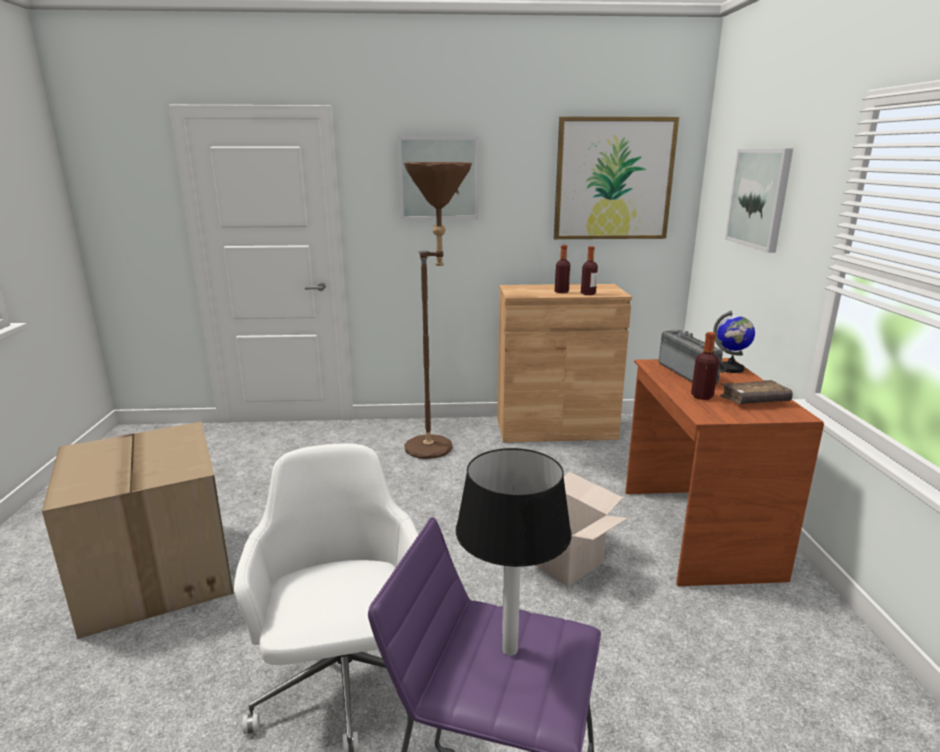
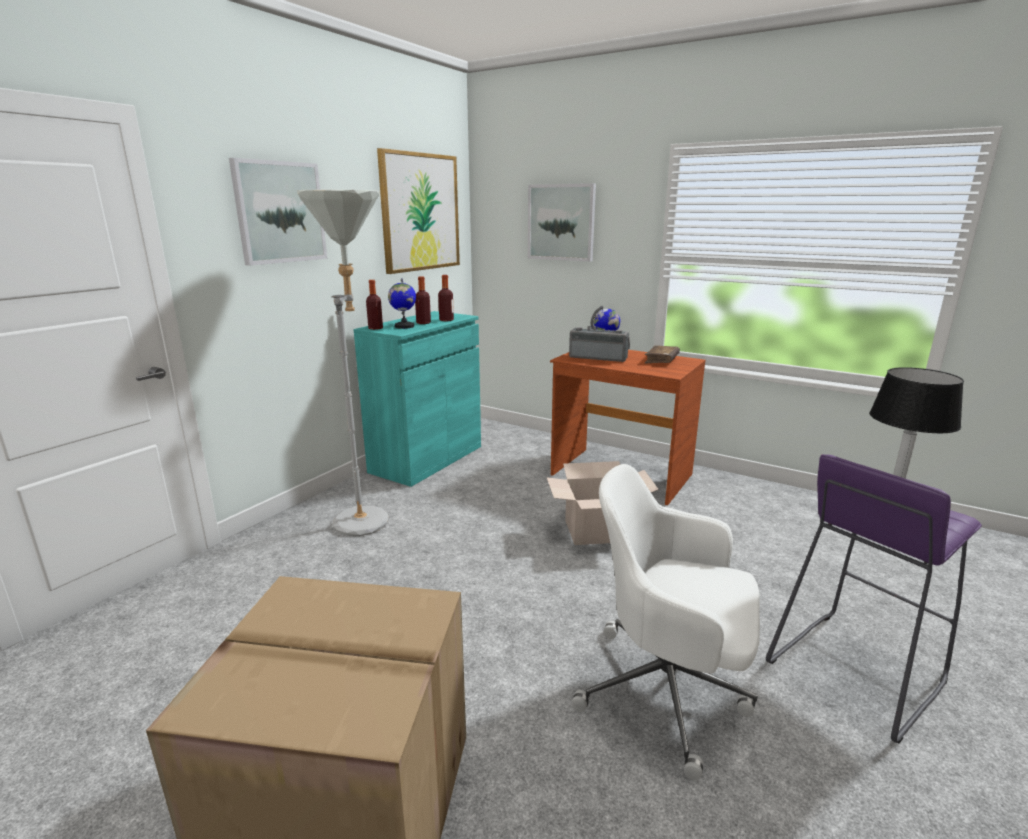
camera: 55 degrees left, 0 degrees up
brown floor lamp [404,162,472,459] -> grey floor lamp [297,189,389,536]
brown cabinet [497,284,632,442] -> turquoise cabinet [354,311,481,487]
bottle [691,332,719,400] -> bottle moved to [366,280,383,330]
none -> globe [388,278,416,329]

